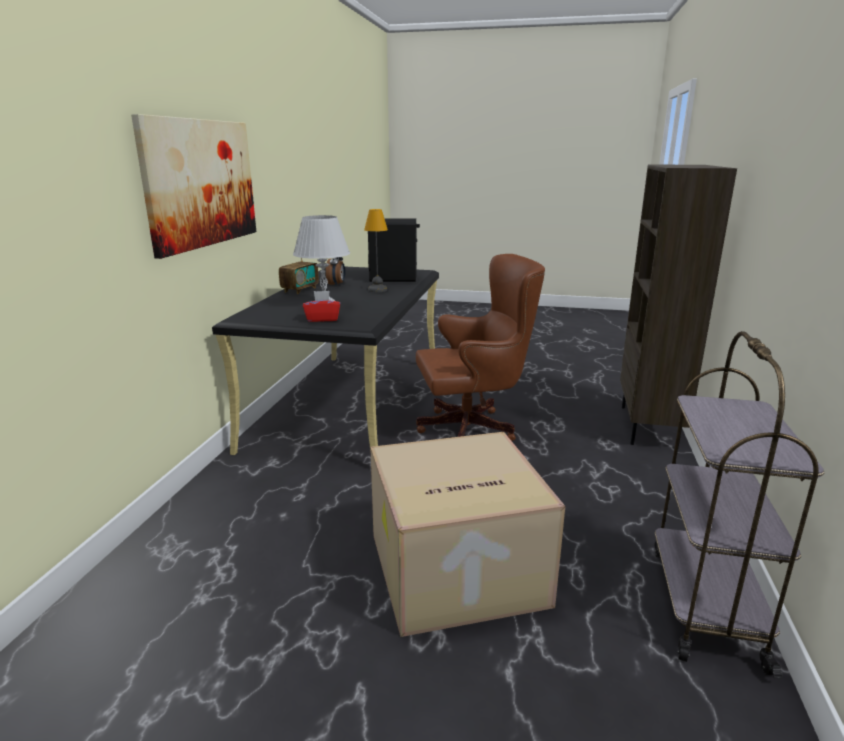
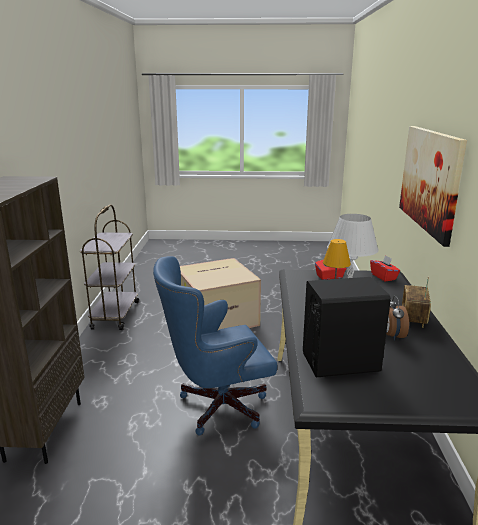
camera: 170 degrees right, 0 degrees up
brown office chair [416,254,545,441] -> blue office chair [153,256,277,436]
none -> red tissue box [370,255,400,282]

